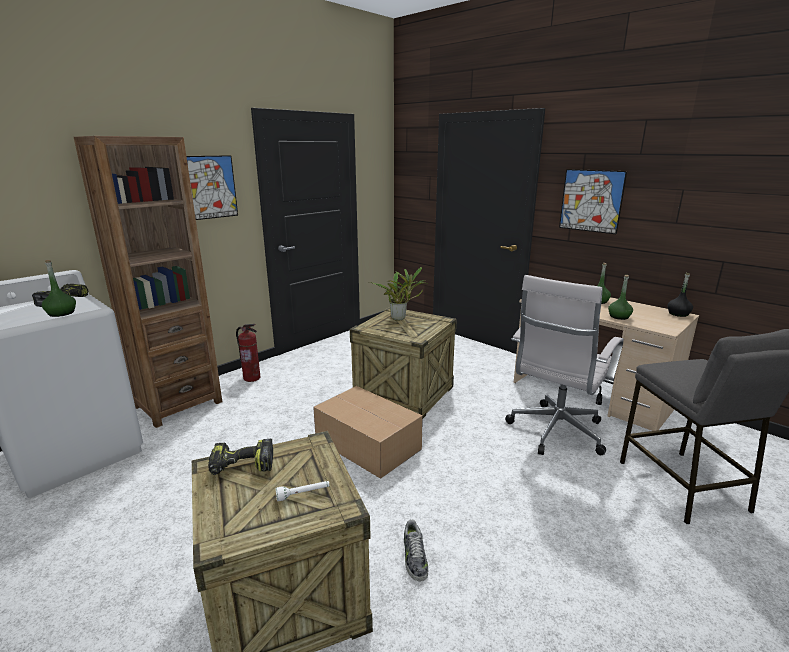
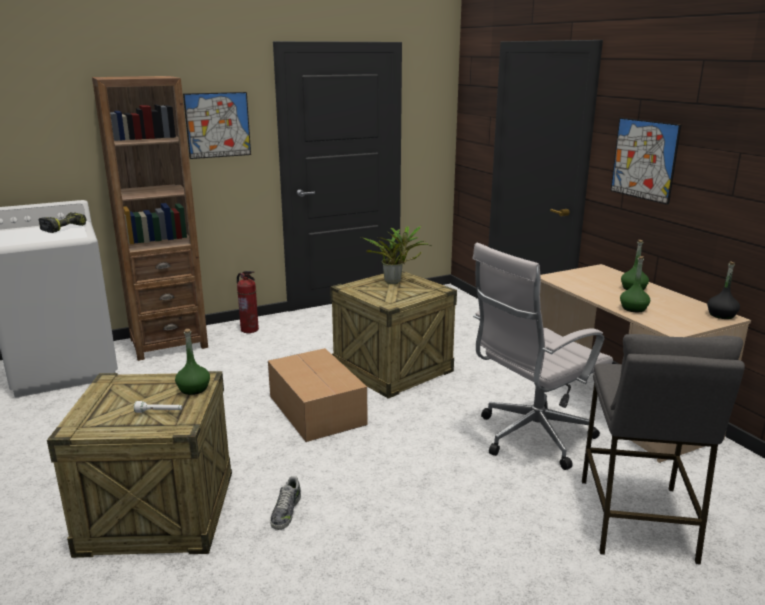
camera: 20 degrees right, 0 degrees up
green bottle [42,260,76,317] -> green bottle moved to [175,329,210,395]
power drill [208,439,273,475] -> none

